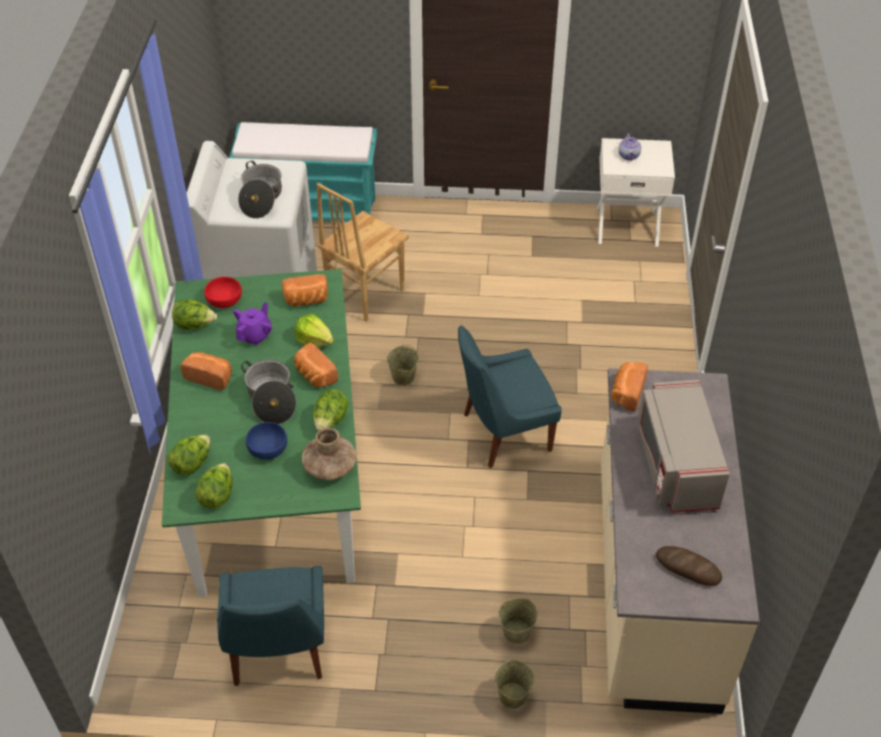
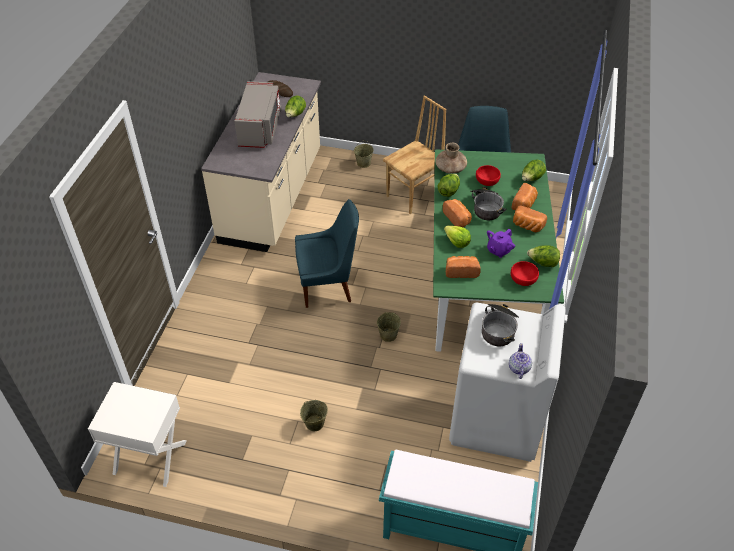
camera: 170 degrees left, 0 degrees up
lettuce [195,463,233,509] -> lettuce moved to [285,96,306,117]
blue bowl [246,422,287,460] -> red bowl [476,165,501,186]
brown chair [317,183,409,322] -> brown chair moved to [383,95,446,214]
beige bucket [498,598,538,644] -> beige bucket moved to [300,400,328,431]
bread [611,362,648,411] -> bread moved to [511,183,538,210]
teapot [618,133,641,161] -> teapot moved to [509,343,532,379]

